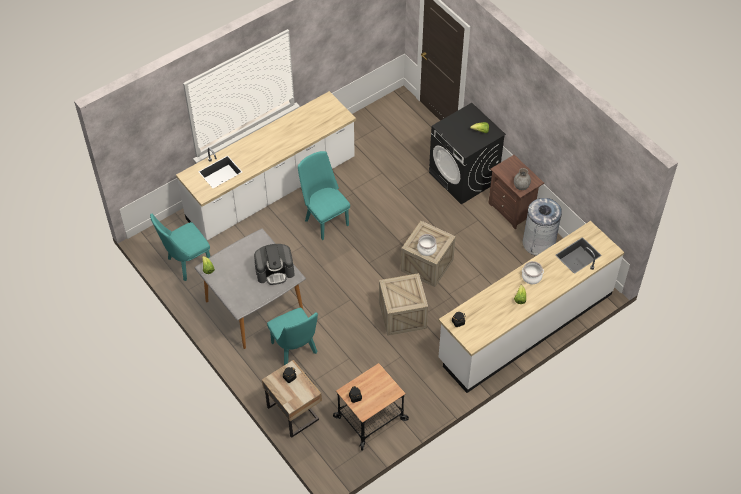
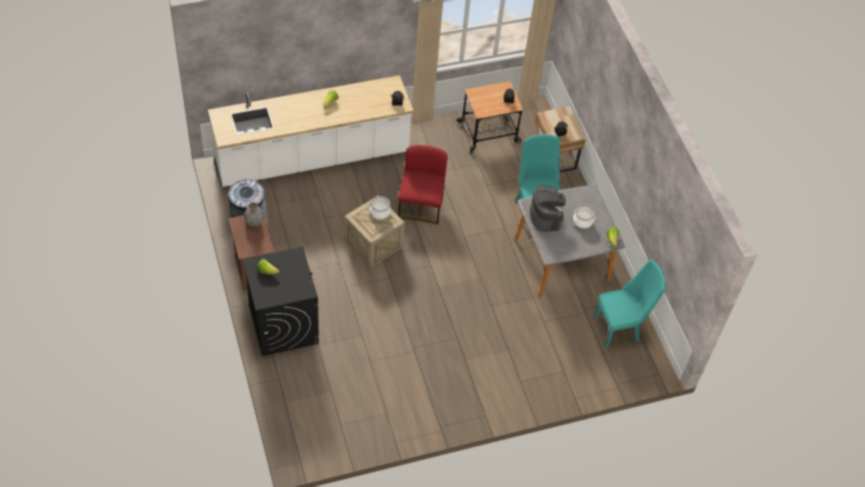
camera: 165 degrees left, 0 degrees up
white counter [176,91,356,240] -> none
coffee machine [254,244,294,285] -> coffee machine turned 75 degrees clockwise [530,185,566,232]
turquoise chair [298,151,350,240] -> none
crate [379,273,428,336] -> red chair [398,145,448,224]
cooking pot [522,261,544,284] -> cooking pot moved to [573,205,596,228]

